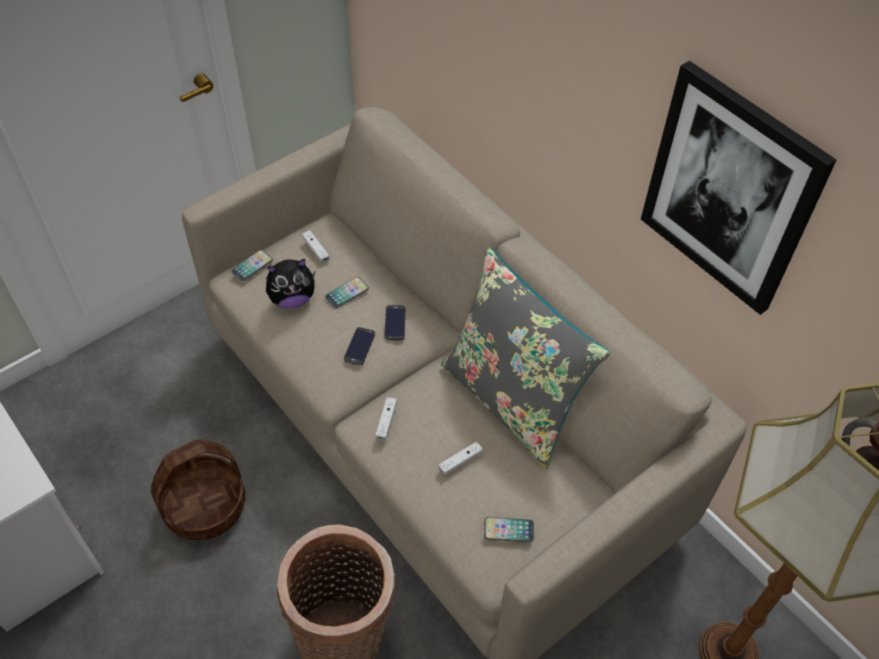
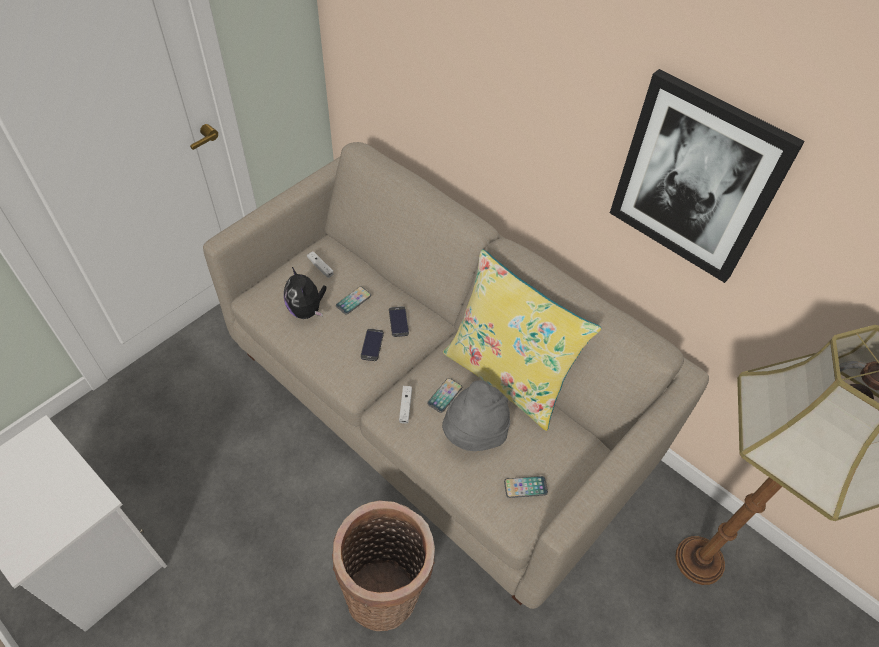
camera: 10 degrees left, 0 degrees up
basket [151,439,245,541] -> none
phone [231,250,273,281] -> phone moved to [427,378,462,413]
plush toy [266,259,316,309] -> plush toy turned 90 degrees clockwise [284,267,327,319]
white game controller [438,442,483,476] -> grey hat [442,380,510,451]
grey pillow [441,247,610,469] -> yellow pillow [443,249,601,431]

